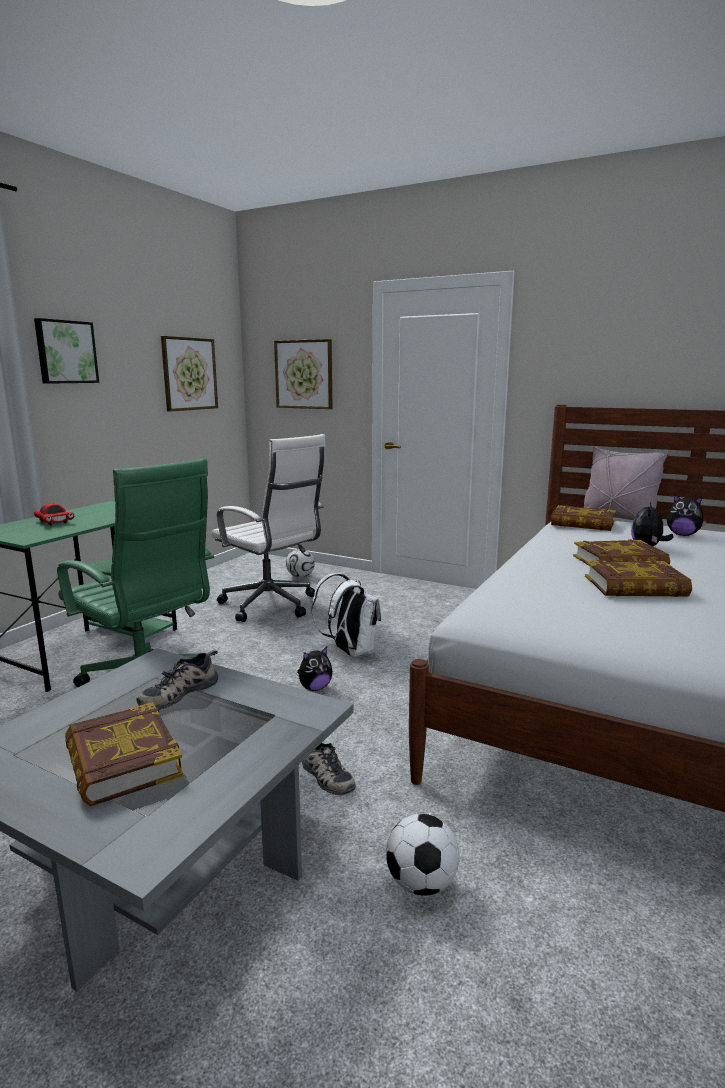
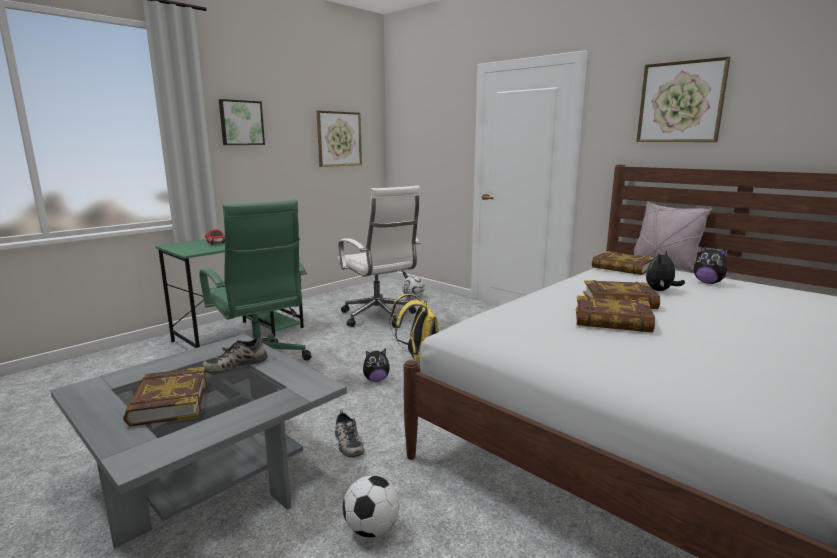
camera: 15 degrees right, 0 degrees up
picture [274,339,332,409] -> picture moved to [636,56,730,142]
white backpack [311,573,381,657] -> yellow backpack [390,294,439,360]

